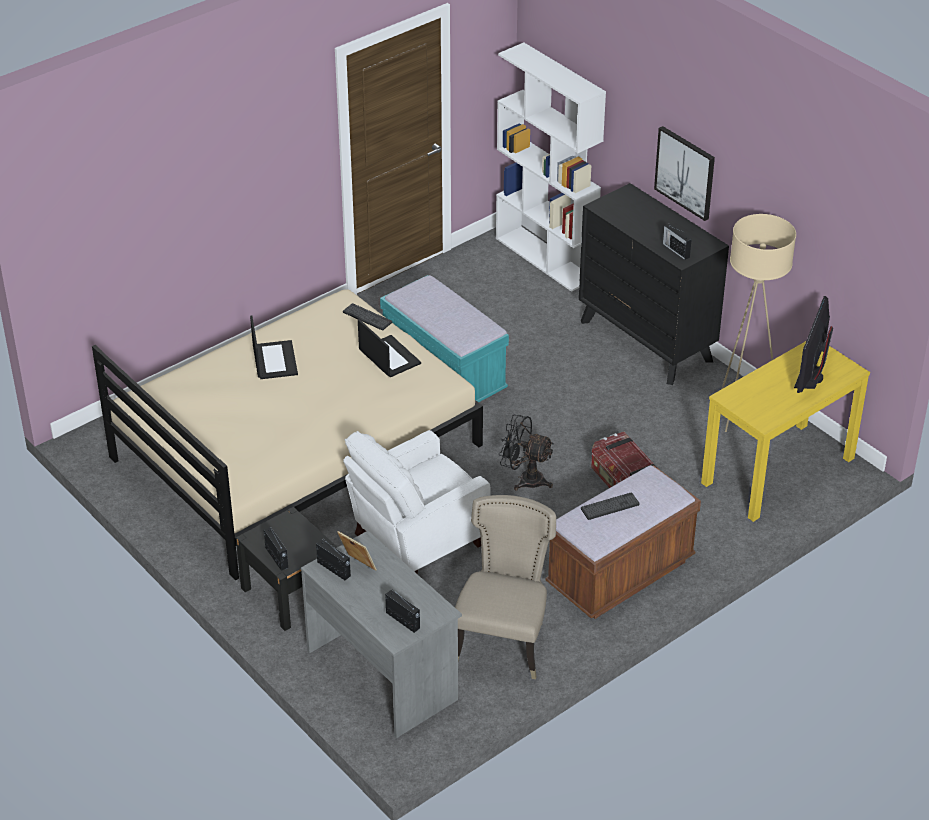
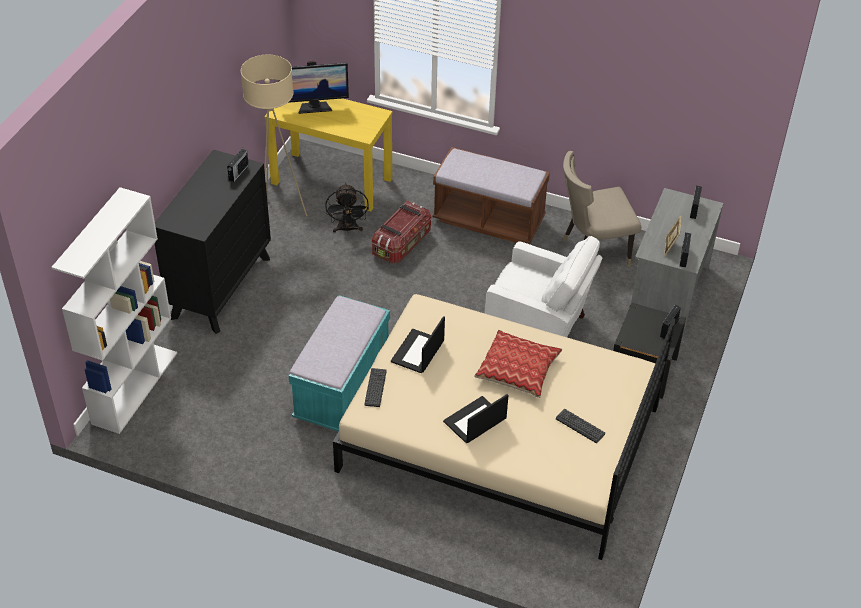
camera: 120 degrees left, 5 degrees up
black fan [499,415,554,491] -> black fan moved to [325,183,369,233]
keyboard [581,492,640,520] -> keyboard moved to [556,409,605,443]
picture [654,126,715,221] -> none
none -> pillow [474,330,562,398]

